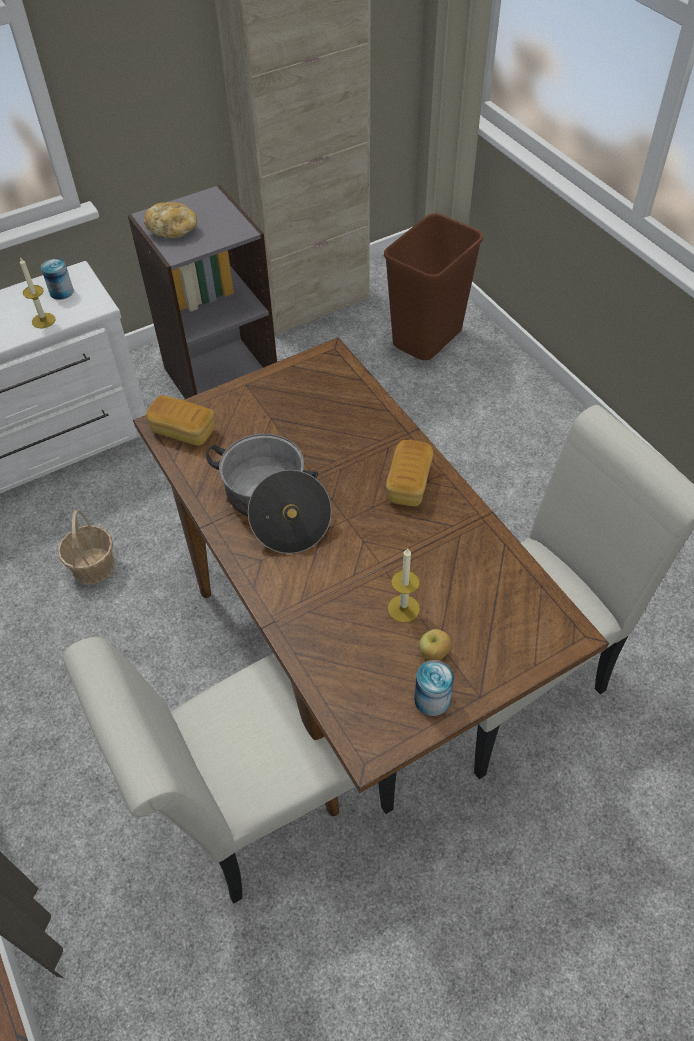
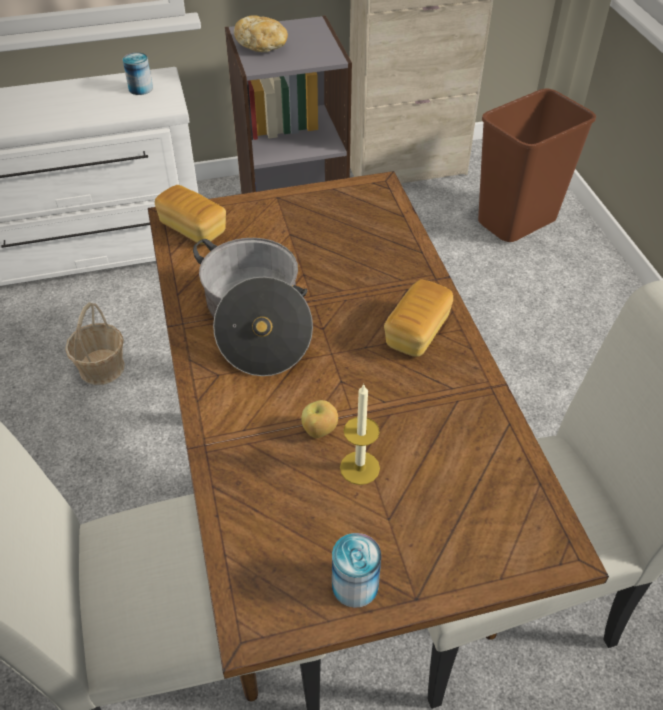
camera: 15 degrees right, 5 degrees down
candle [20,257,55,328] -> none
apple [419,629,451,661] -> apple moved to [302,400,338,438]

